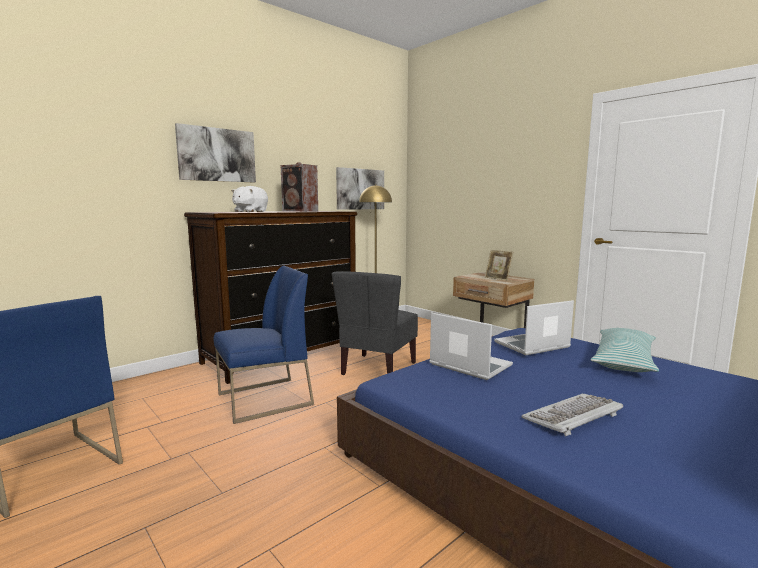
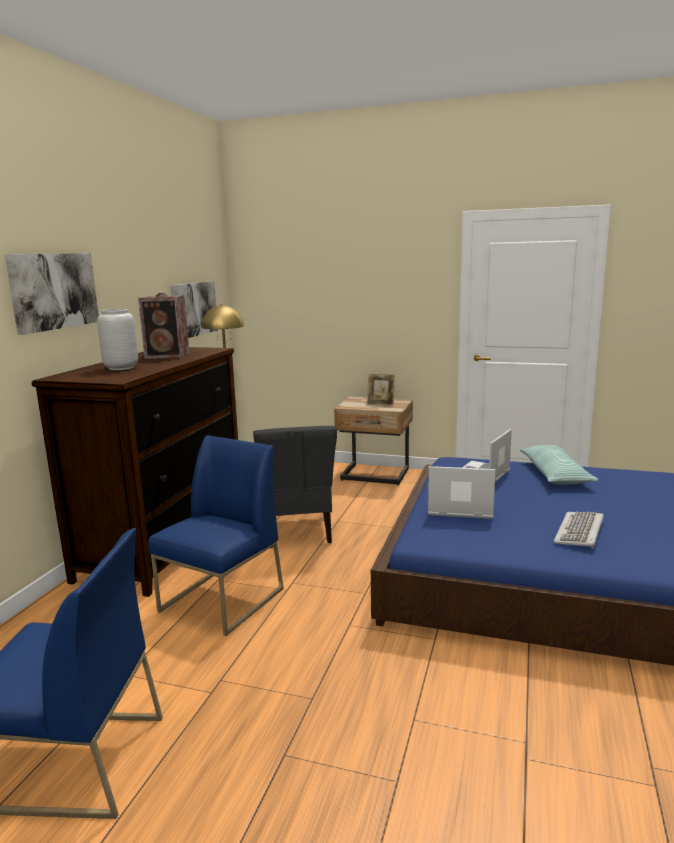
camera: 30 degrees left, 5 degrees up
white plush toy [232,186,268,212] -> grey vase [97,309,138,370]

